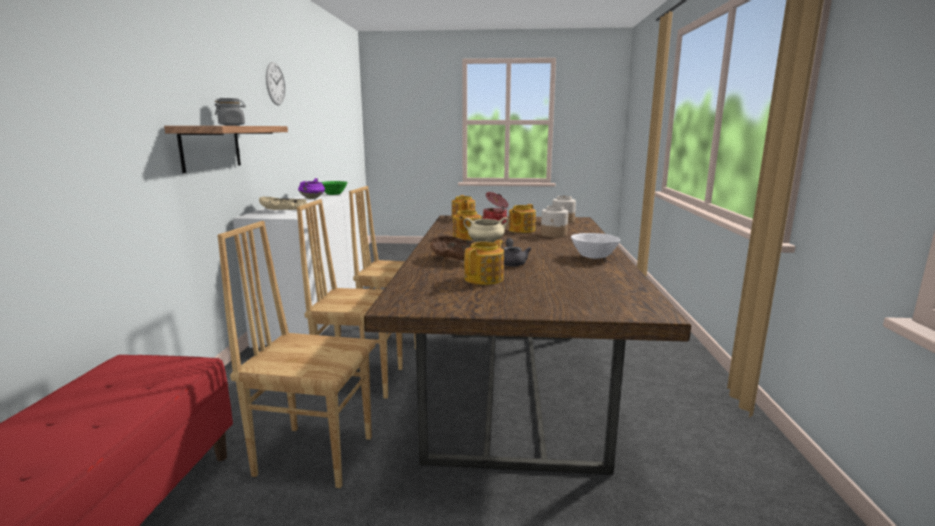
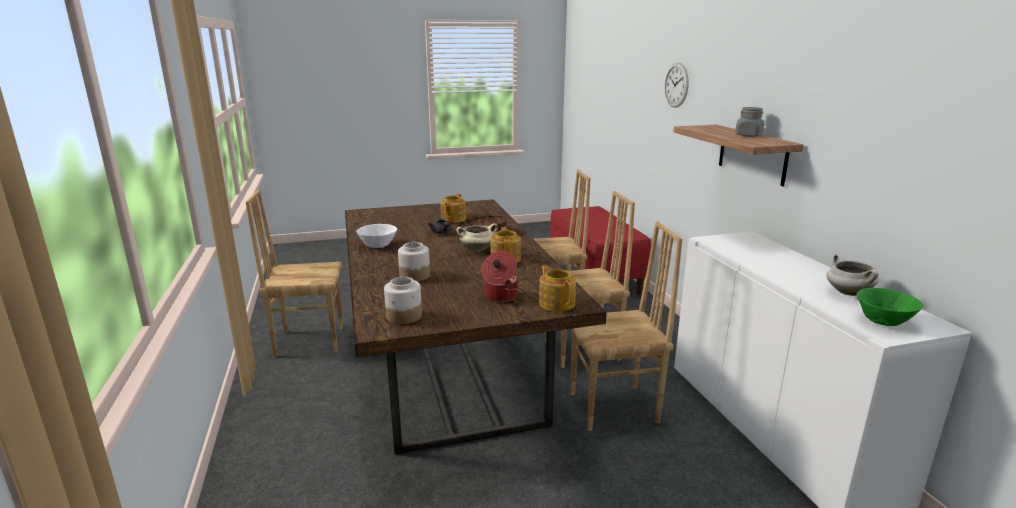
camera: 160 degrees right, 5 degrees up
beige bowl [259,197,307,210] -> none
wall clock [266,62,286,106] -> wall clock moved to [665,63,689,108]
purple cooking pot [298,178,325,199] -> white cooking pot [826,254,879,296]
teapot [509,204,536,233] -> none
none -> brown chair [246,190,343,357]

